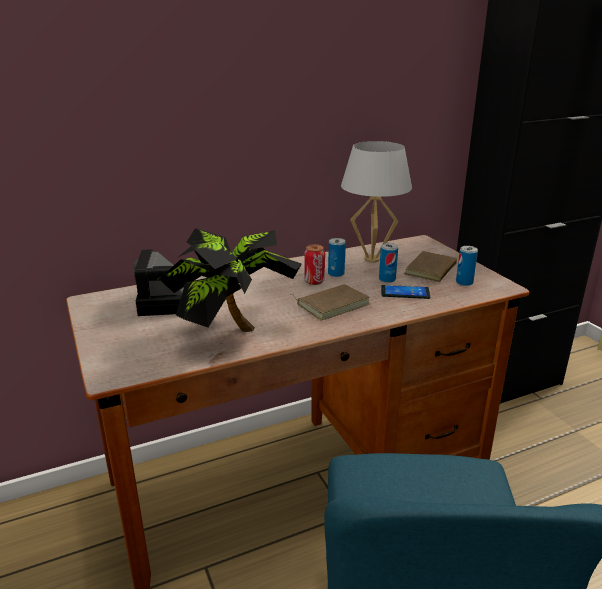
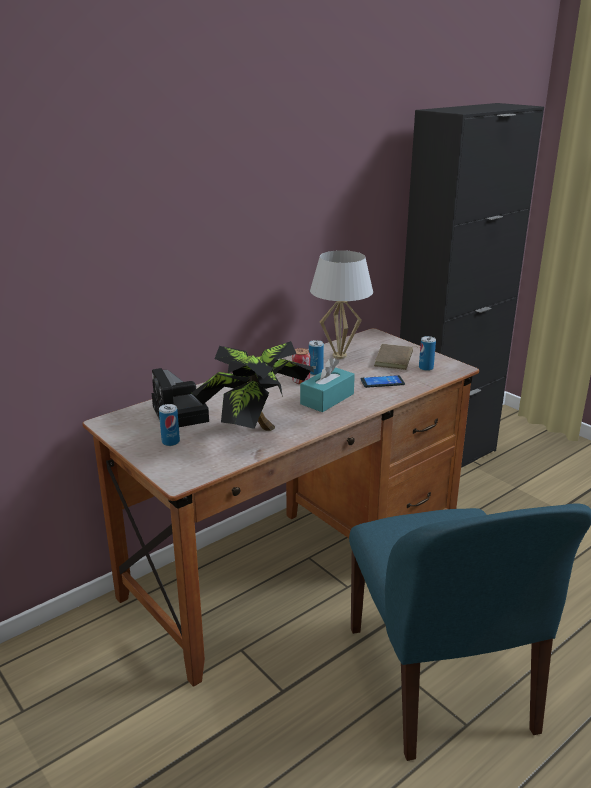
camera: 15 degrees left, 0 degrees up
brown book [290,284,370,320] -> turquoise tissue box [300,358,355,412]
can [379,243,398,283] -> can moved to [159,404,180,446]

